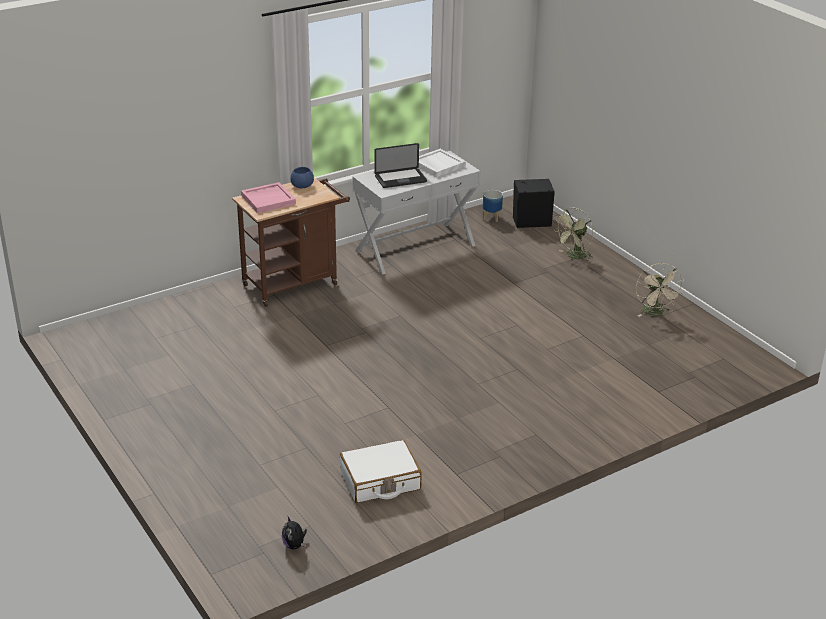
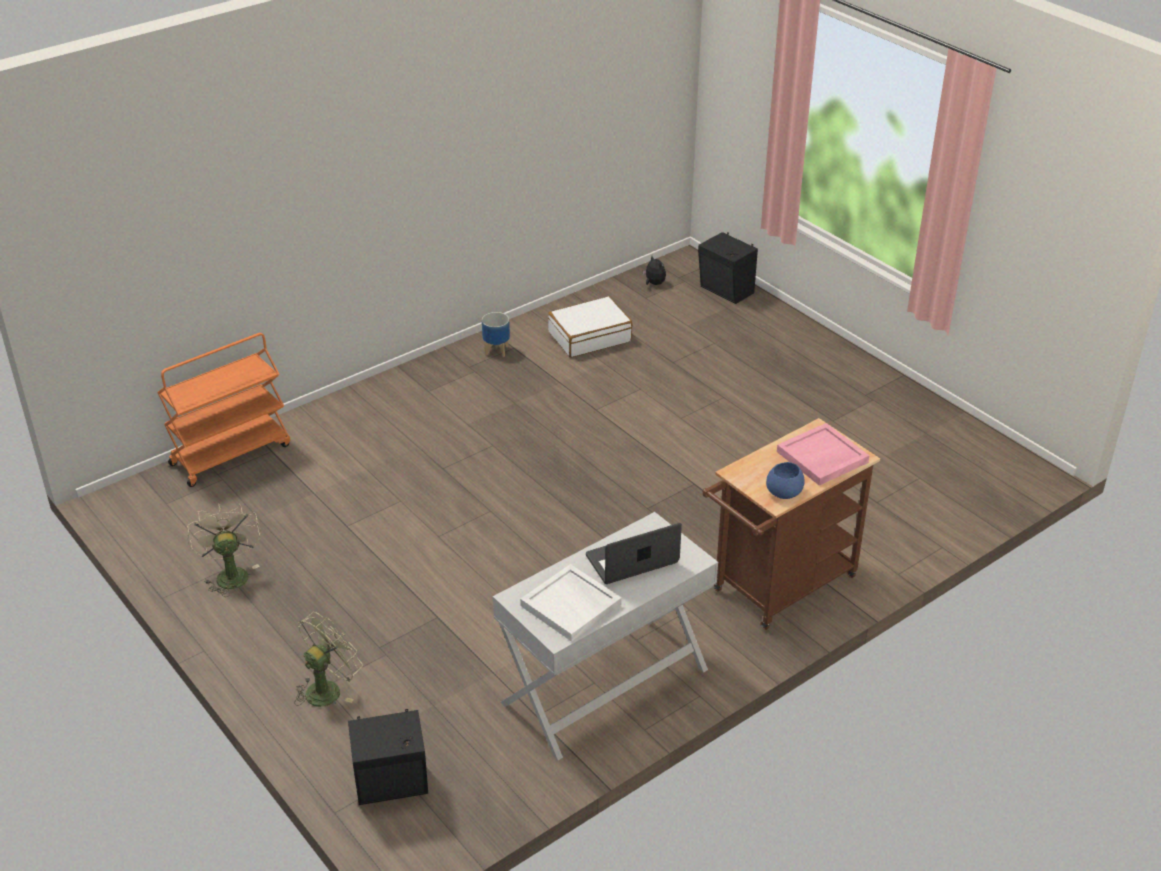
camera: 175 degrees right, 5 degrees up
planter [483,190,503,222] -> planter moved to [482,312,510,357]
none -> orange cart [157,333,290,487]
none -> black speaker [698,232,758,304]

